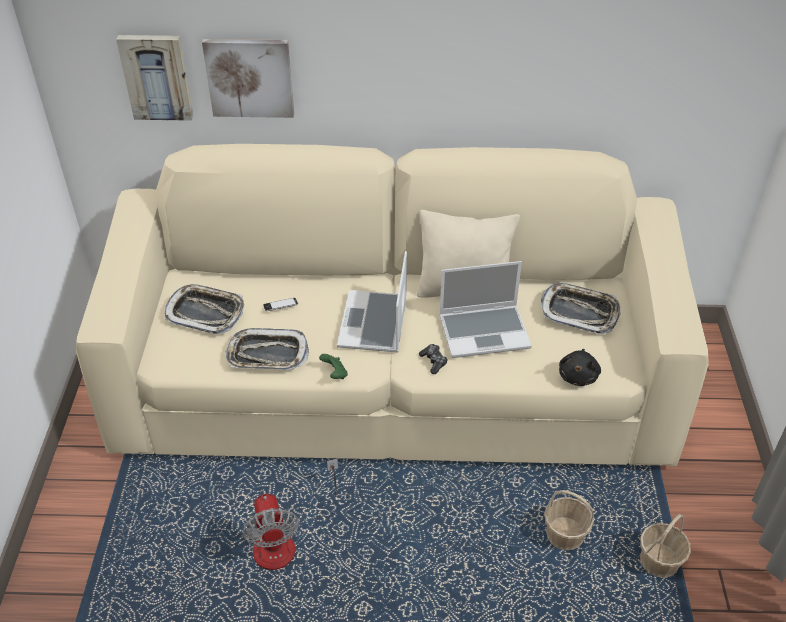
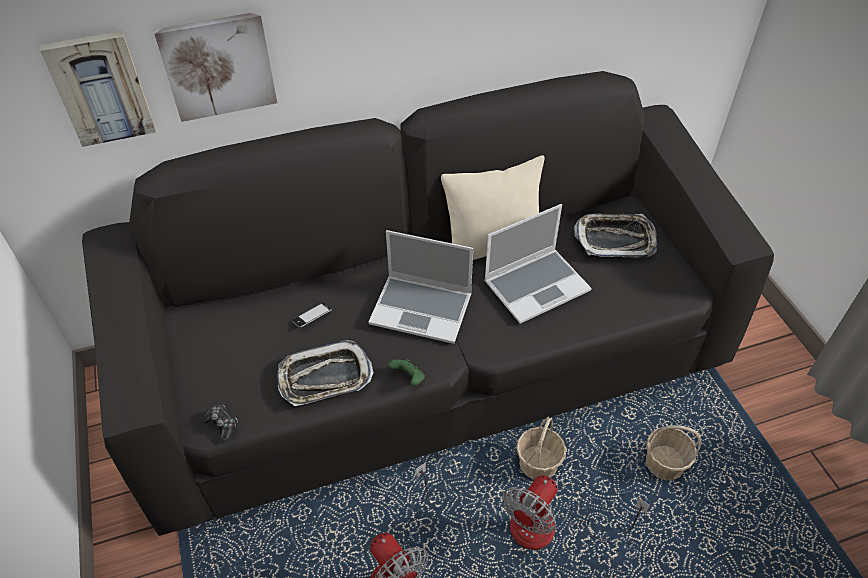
camera: 20 degrees left, 5 degrees up
beige sofa [76,144,709,466] -> black sofa [82,71,774,536]
tray [165,284,244,334] -> none
laptop [337,251,407,352] -> laptop turned 60 degrees counterclockwise [368,230,473,344]
game controller [419,344,448,374] -> game controller moved to [202,405,238,443]
black plush toy [559,349,601,386] -> none
basket [640,514,691,578] -> basket moved to [517,417,566,480]
none -> fan [503,475,650,550]

